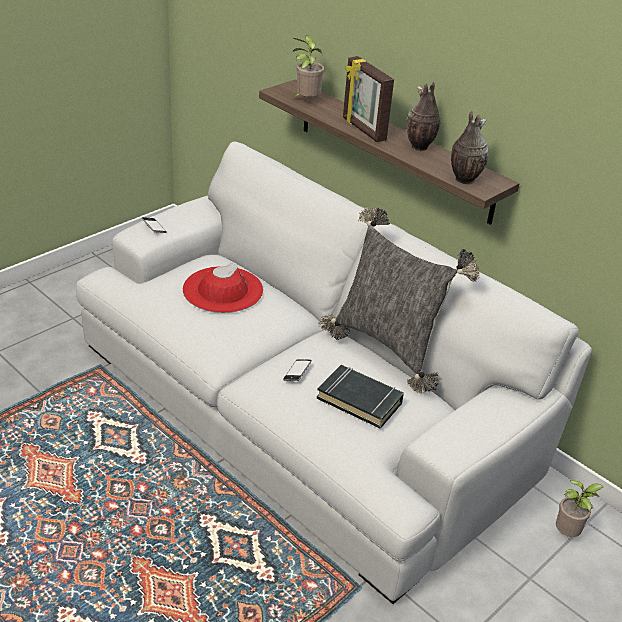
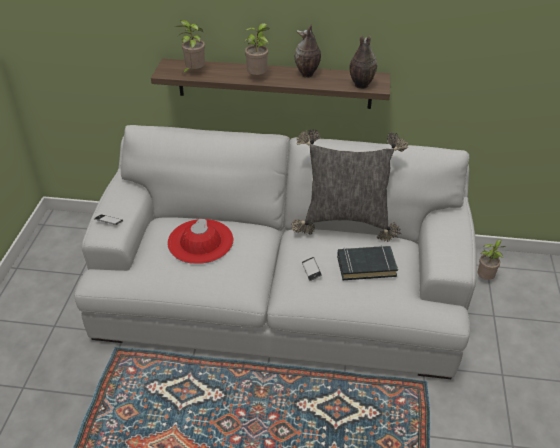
camera: 35 degrees left, 5 degrees up
picture frame [343,56,394,142] -> potted plant [245,23,270,75]

